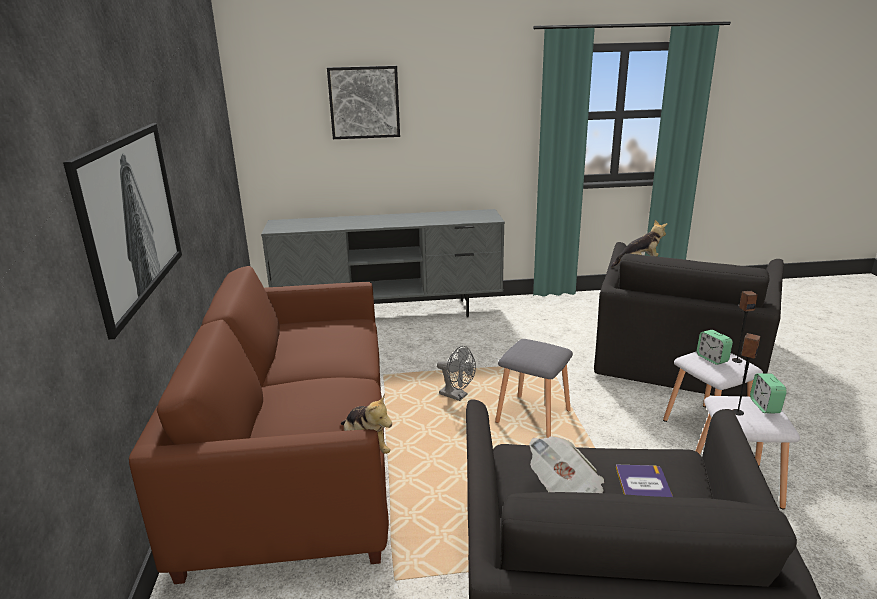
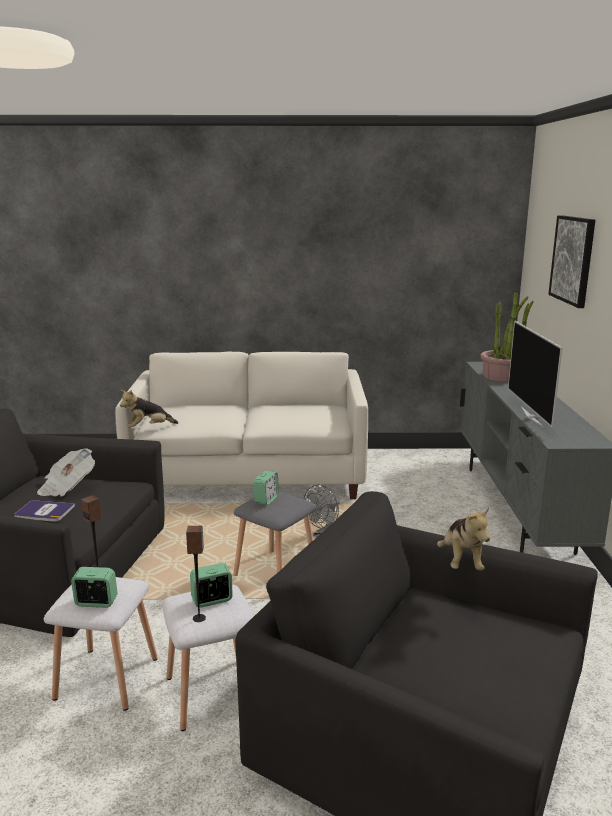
camera: 95 degrees right, 5 degrees down
picture [63,123,182,340] -> none
brown sofa [129,266,389,584] -> white sofa [115,352,368,499]
none -> alarm clock [254,471,279,505]
none -> potted plant [480,292,534,382]
none -> television [508,321,562,428]

